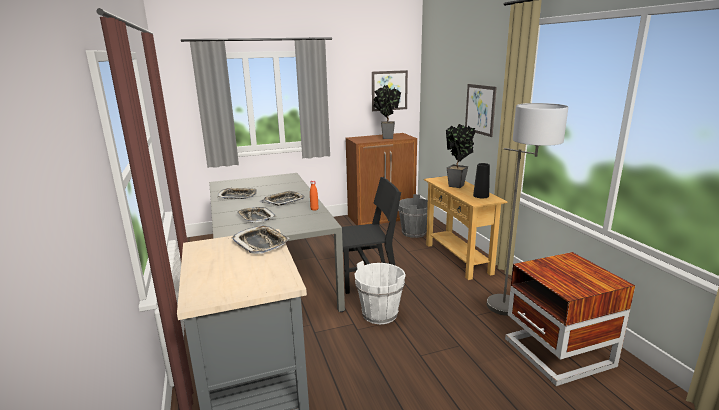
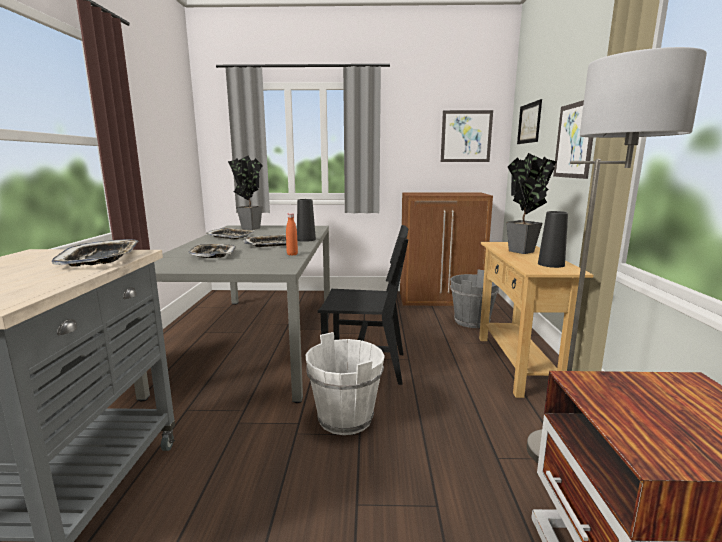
camera: 20 degrees right, 5 degrees down
potted plant [373,85,401,139] -> potted plant moved to [228,156,263,230]
none -> black vase [297,199,316,242]
none -> picture [517,99,542,144]

